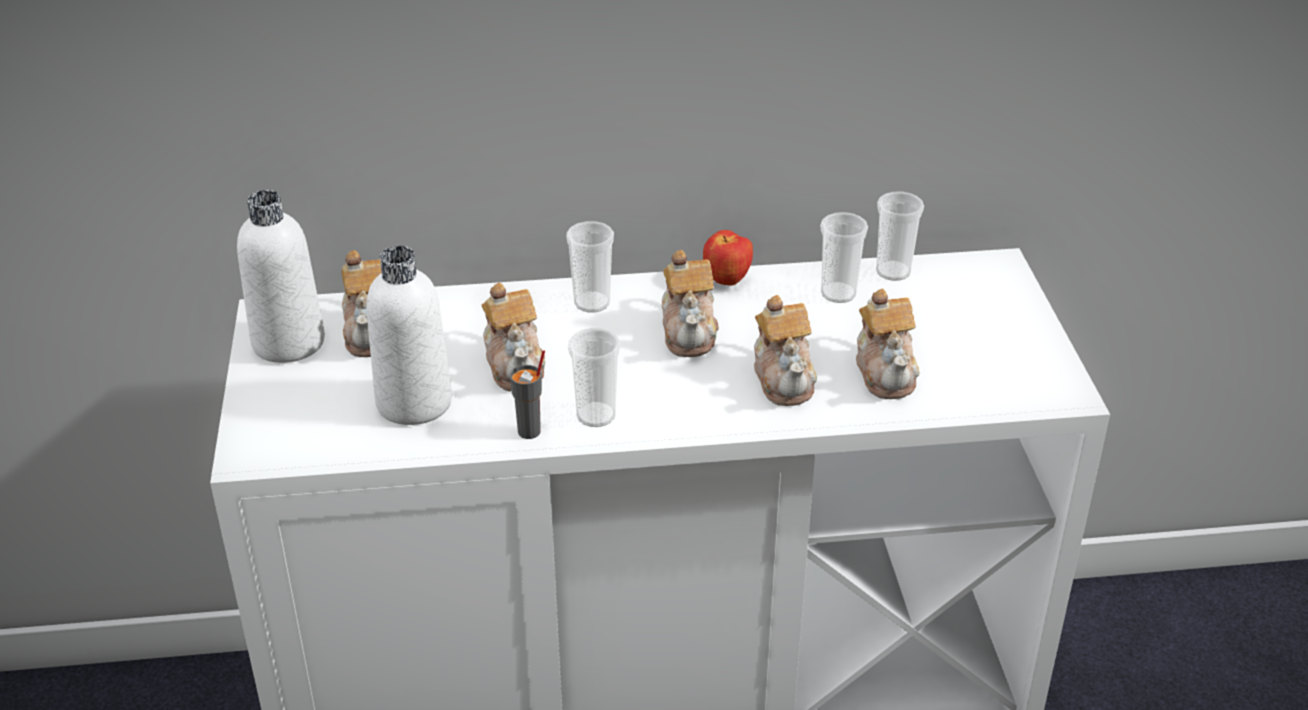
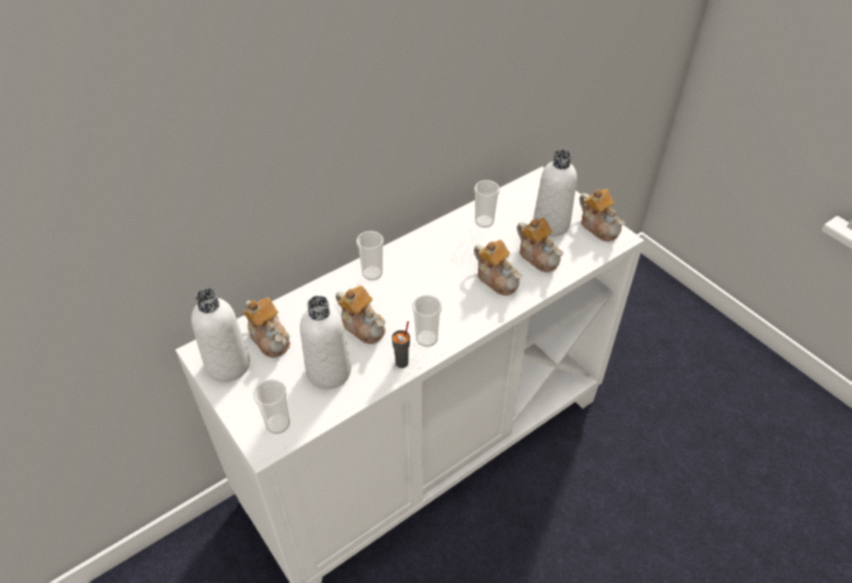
camera: 30 degrees left, 10 degrees up
teapot [662,250,719,357] -> teapot moved to [579,189,625,242]
apple [703,230,753,286] -> none
cup [876,192,924,281] -> cup moved to [253,379,290,434]
none -> white bottle [533,150,577,236]

